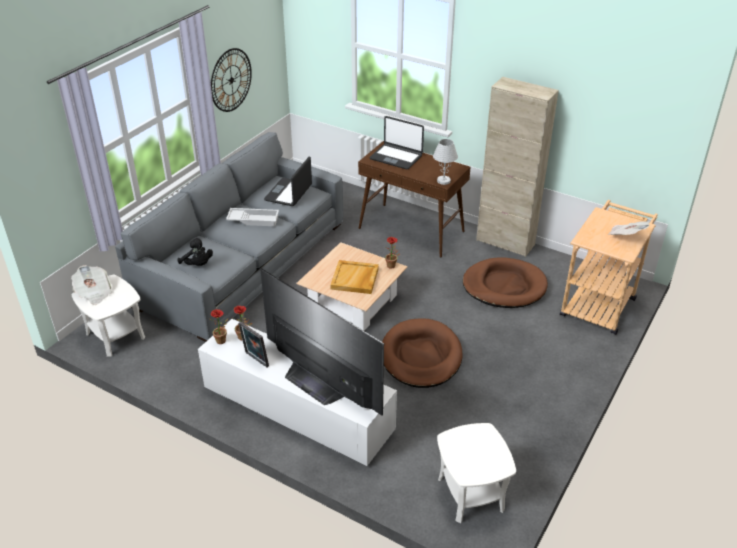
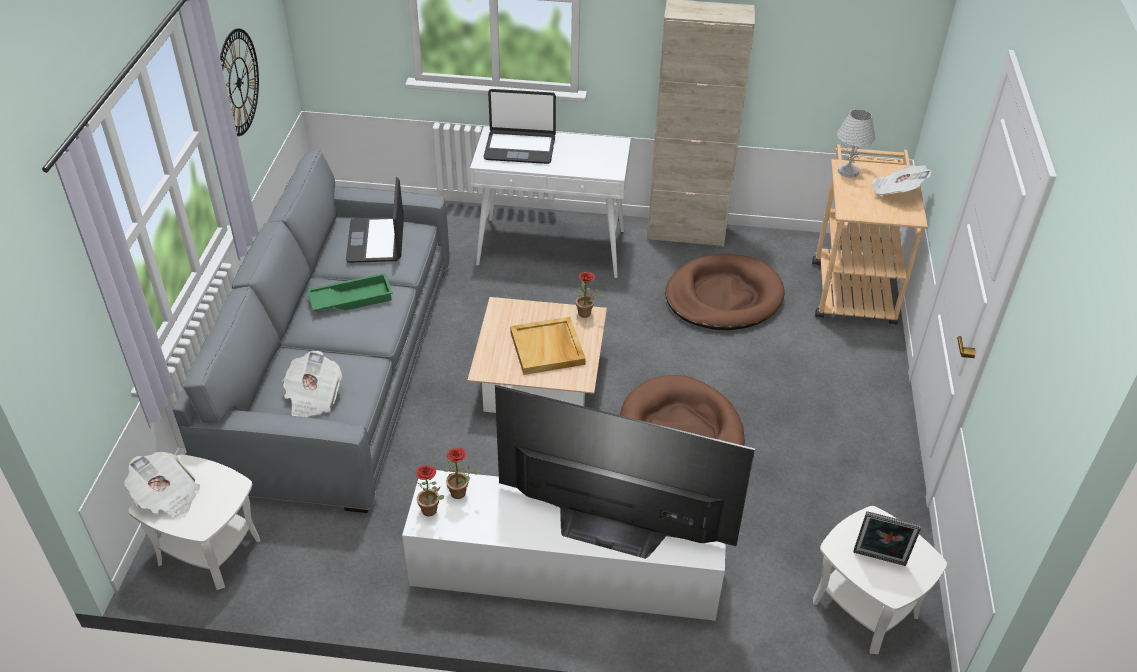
camera: 25 degrees left, 5 degrees up
black plush toy [178,238,213,266] -> newspaper [282,351,342,417]
white tray [226,208,279,226] -> green tray [307,273,393,311]
picture frame [238,322,269,367] -> picture frame moved to [853,511,921,566]
brown console table [358,141,471,257] -> white console table [470,127,631,278]
white table lamp [433,139,458,185] -> white table lamp moved to [837,109,875,178]

